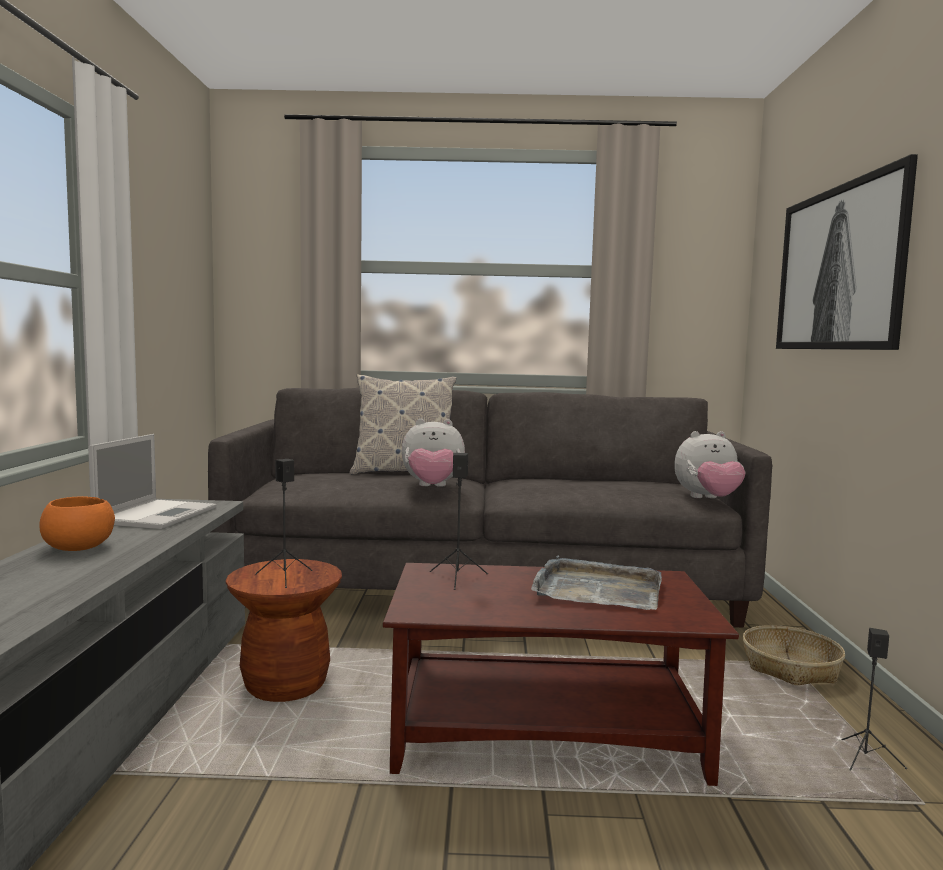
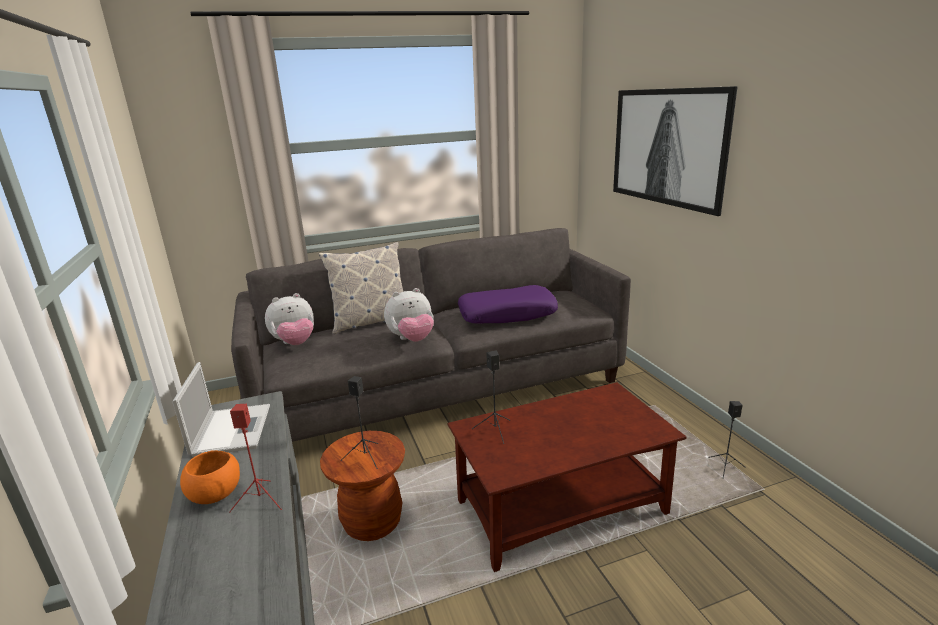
camera: 20 degrees left, 15 degrees up
grey tray [531,556,662,610] -> none
plush toy [674,431,746,498] -> plush toy moved to [265,293,314,345]
basket [743,625,845,685] -> none
none -> red speaker [229,404,282,513]
none -> purple pillow [458,285,558,324]

